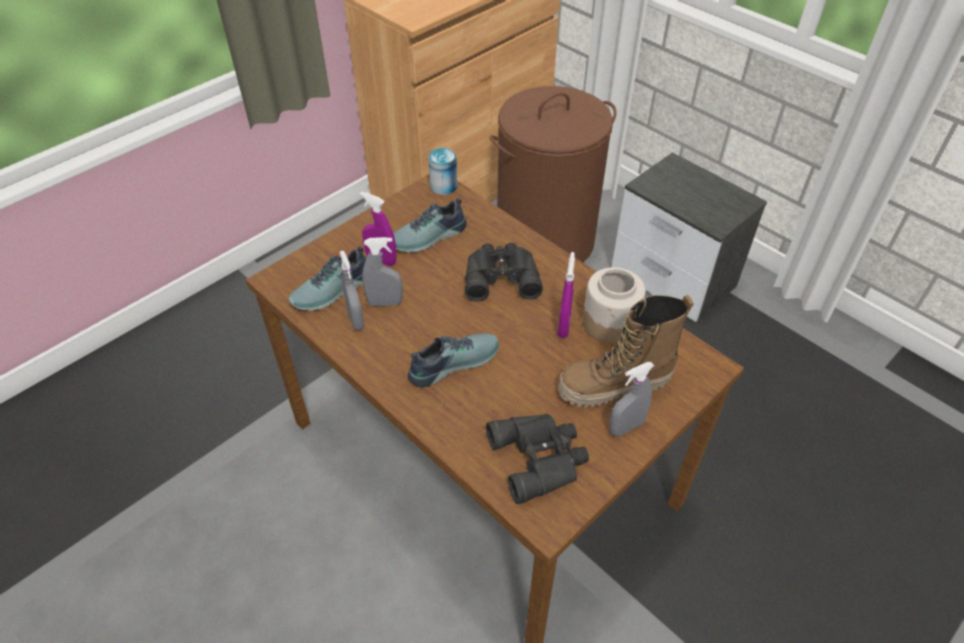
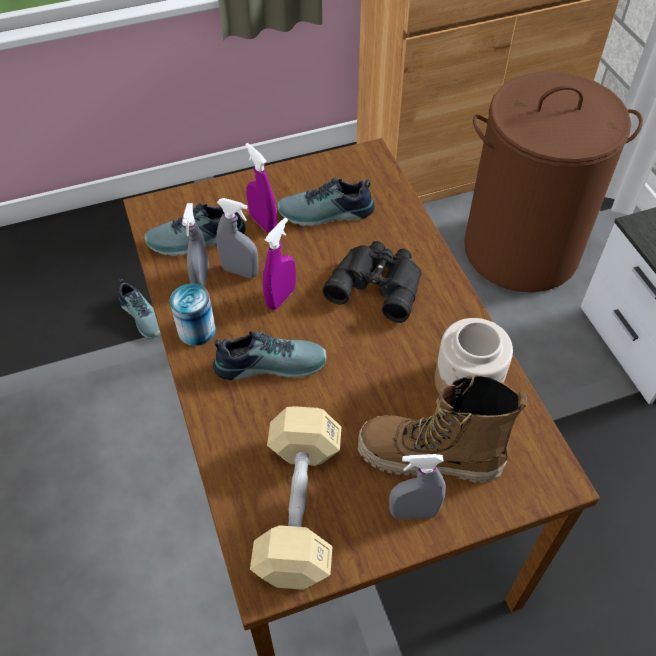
camera: 25 degrees right, 5 degrees up
can [428,148,458,195] -> can moved to [170,284,216,346]
black binoculars [486,414,589,504] -> beige dumbbell [250,406,341,590]
purple spray bottle [557,252,575,338] -> purple spray bottle moved to [263,218,296,310]
none -> shoe [118,279,161,339]

